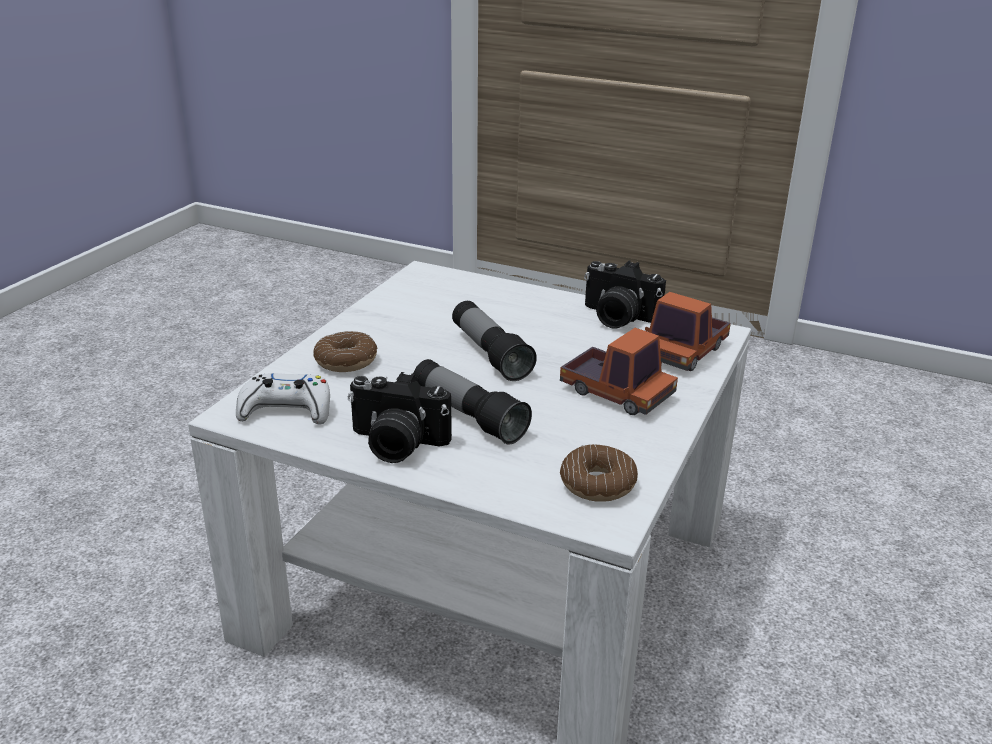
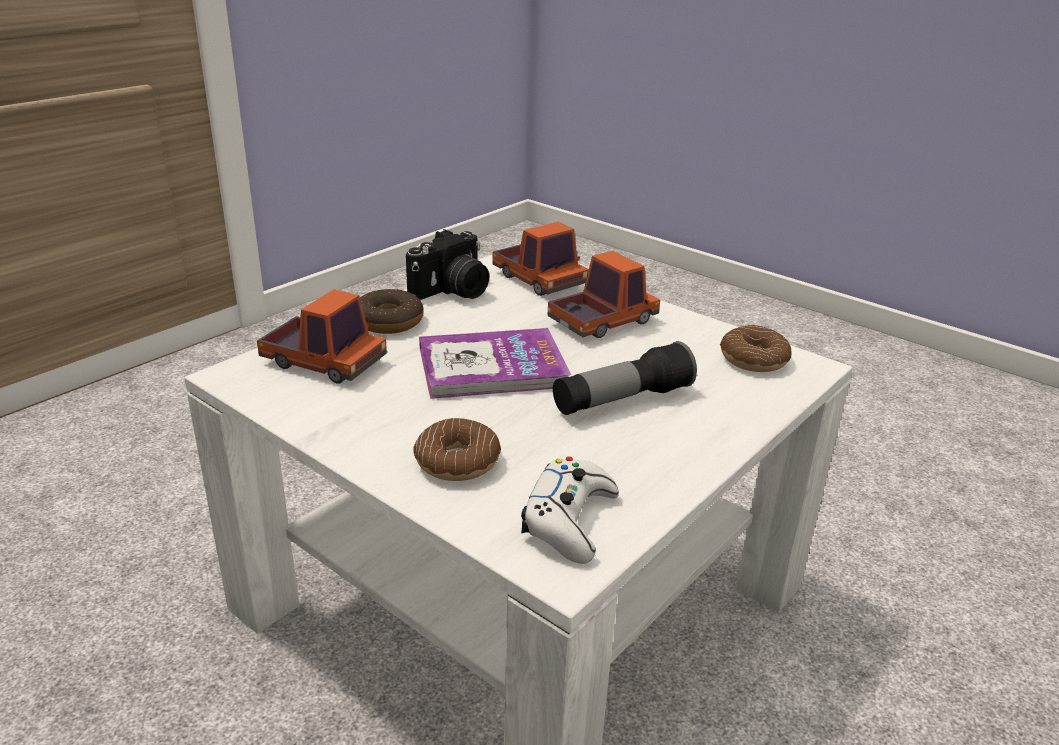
camera: 75 degrees left, 0 degrees up
camera [348,372,452,463] -> none
flashlight [452,301,537,381] -> book [419,328,571,399]
none -> toy truck [257,289,387,383]
none -> donut [360,289,424,334]

